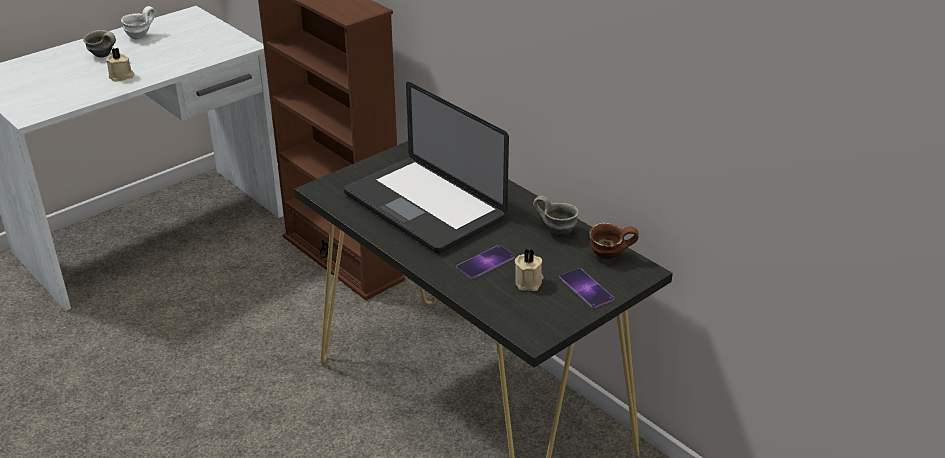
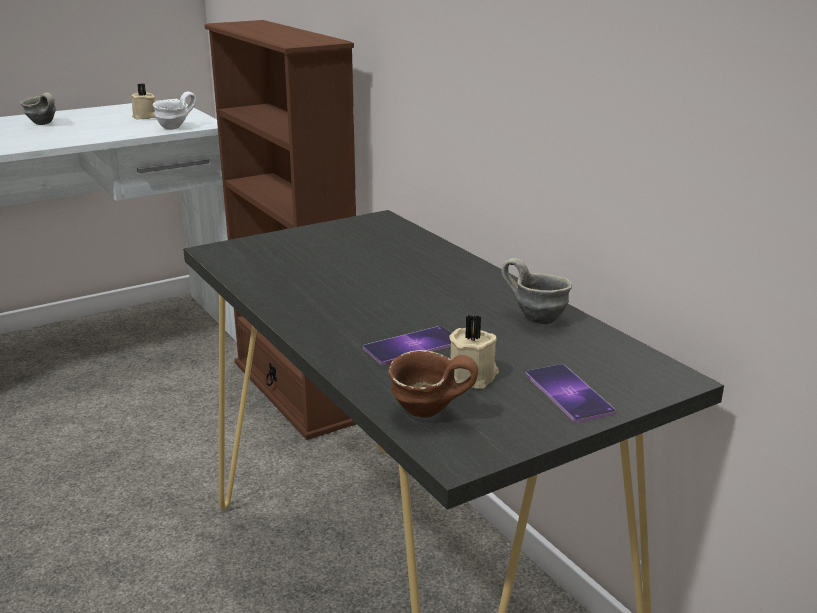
camera: 10 degrees right, 10 degrees down
beige candle [106,48,134,82] -> beige candle moved to [131,84,156,120]
white mug [121,6,156,39] -> white mug moved to [153,92,197,130]
laptop [344,82,509,253] -> none
brown mug [589,223,639,259] -> brown mug moved to [389,350,478,418]

